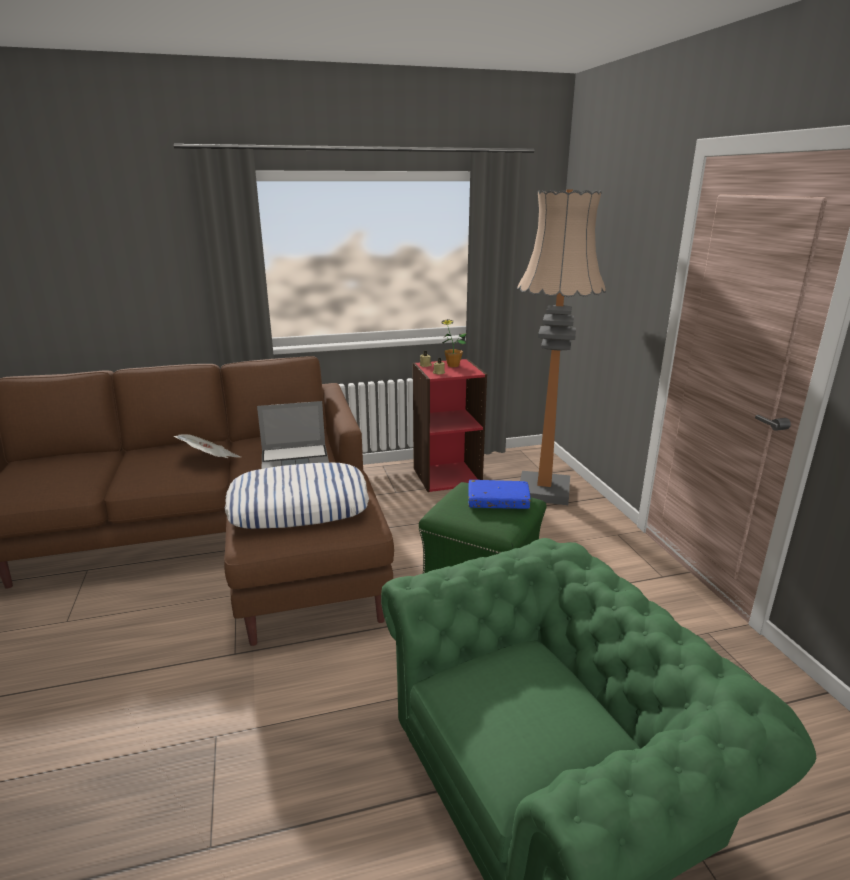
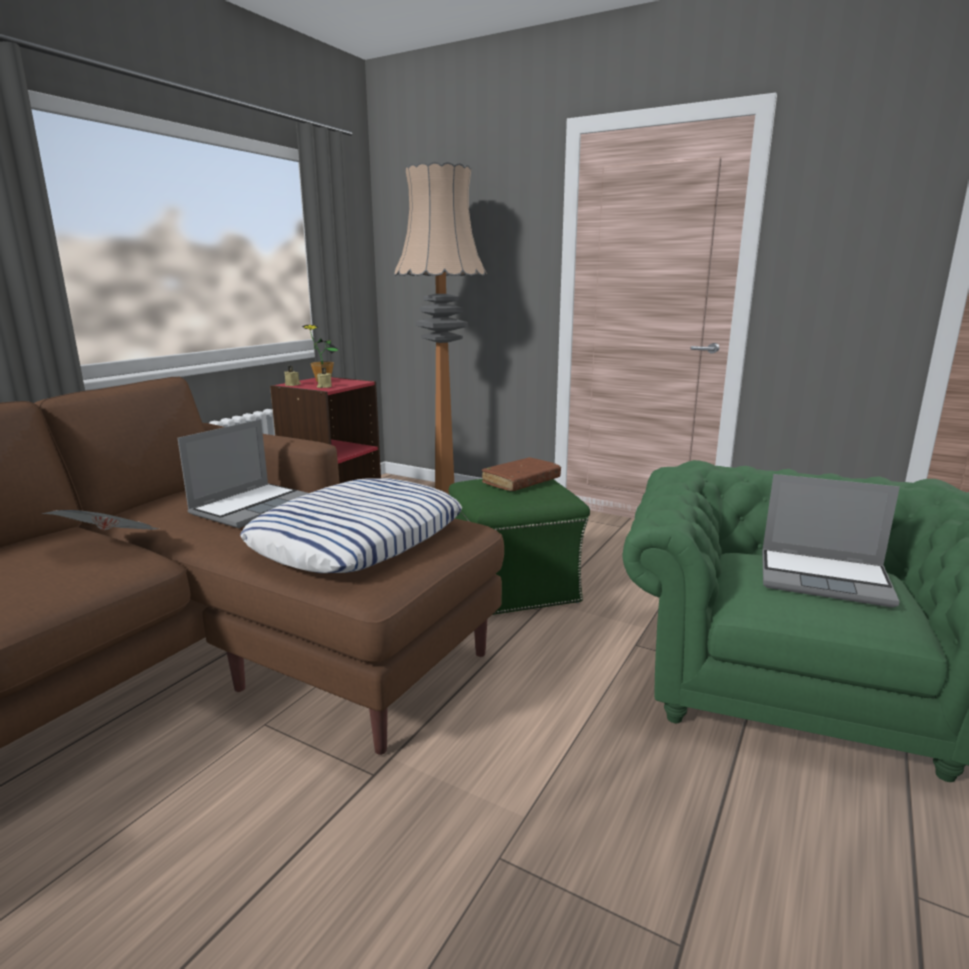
camera: 45 degrees left, 5 degrees down
blue book [468,480,531,509] -> brown book [482,457,561,491]
none -> laptop [762,474,900,607]

